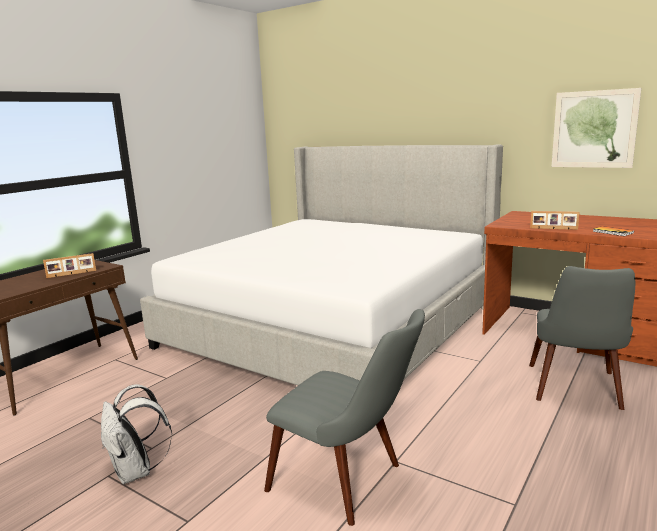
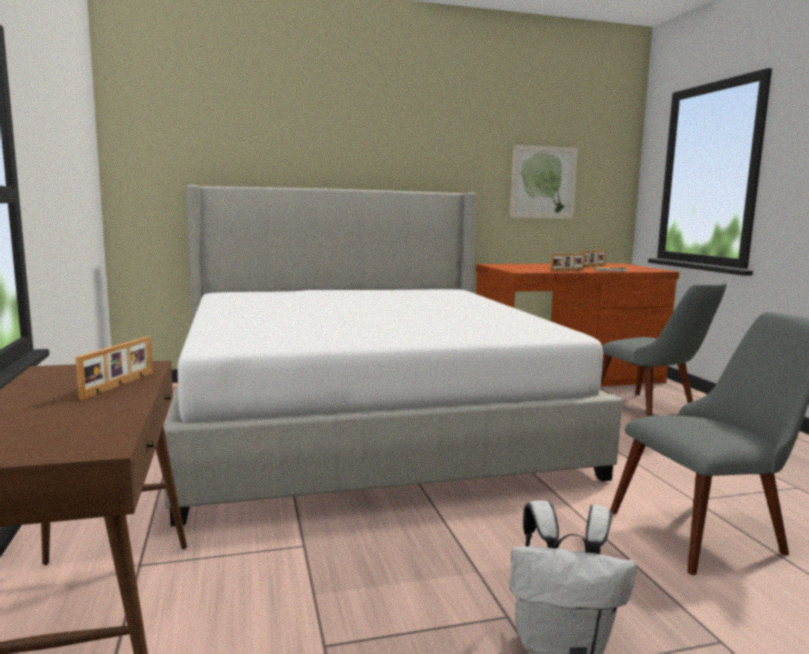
camera: 50 degrees left, 5 degrees down
none -> picture frame [579,250,606,267]

